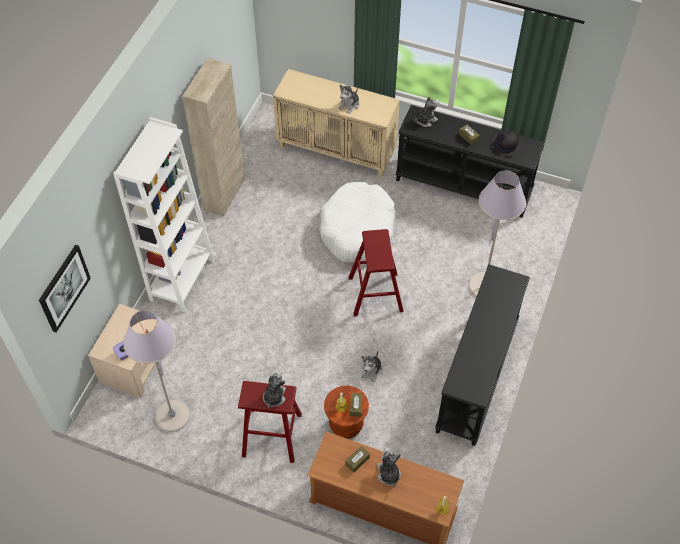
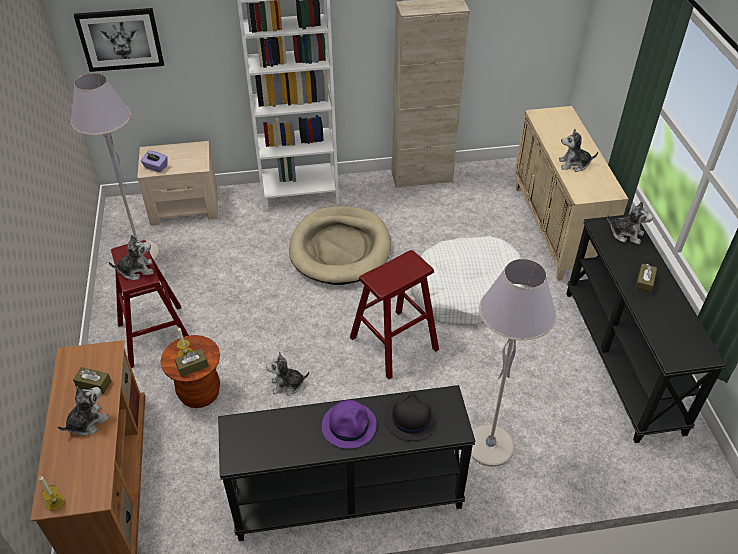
camera: 60 degrees right, 10 degrees down
black hat [491,131,522,156] -> black hat moved to [384,393,439,441]
none -> beige dog bed [289,206,391,285]
none -> purple hat [322,400,377,449]

